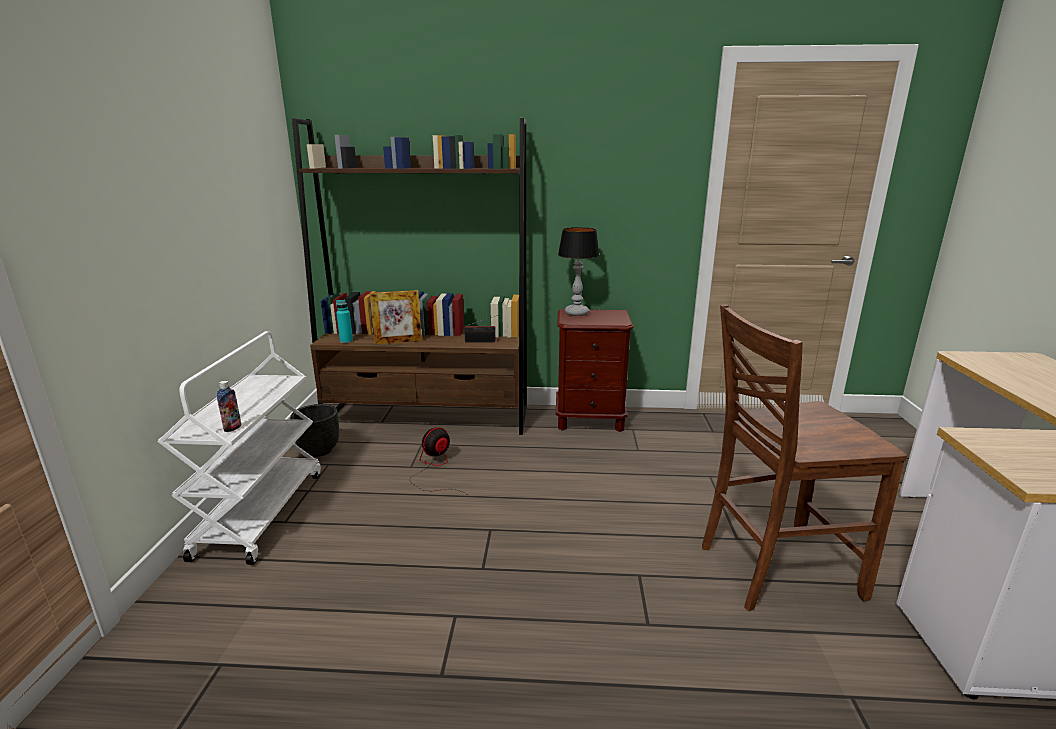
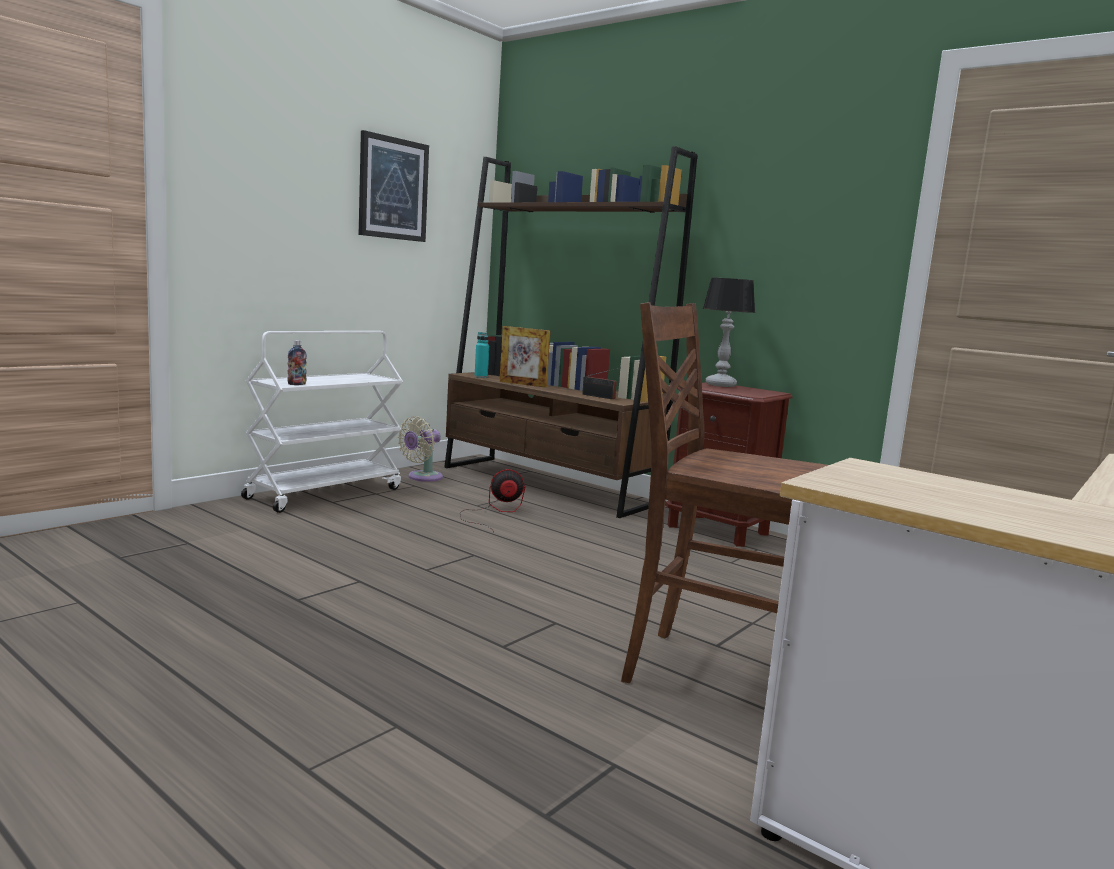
camera: 35 degrees right, 10 degrees down
black planter [290,404,339,457] -> beige fan [398,416,443,482]
none -> picture [359,130,429,242]

